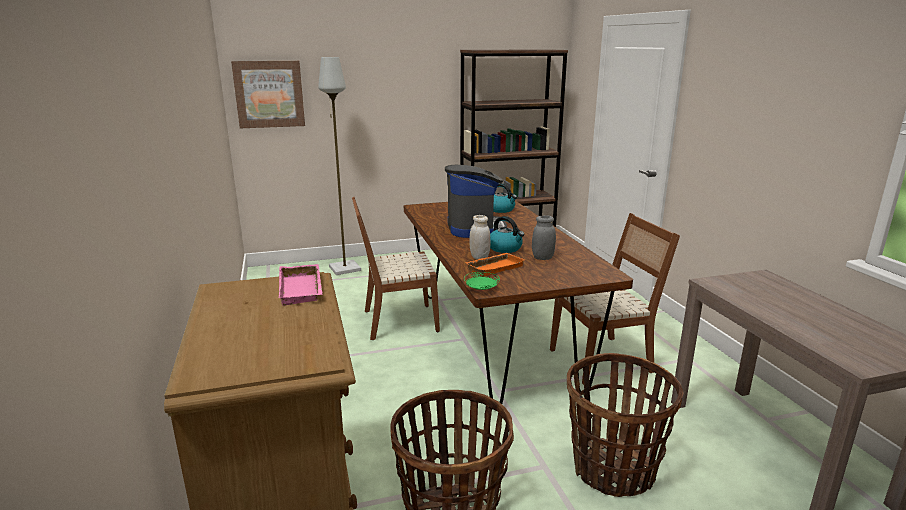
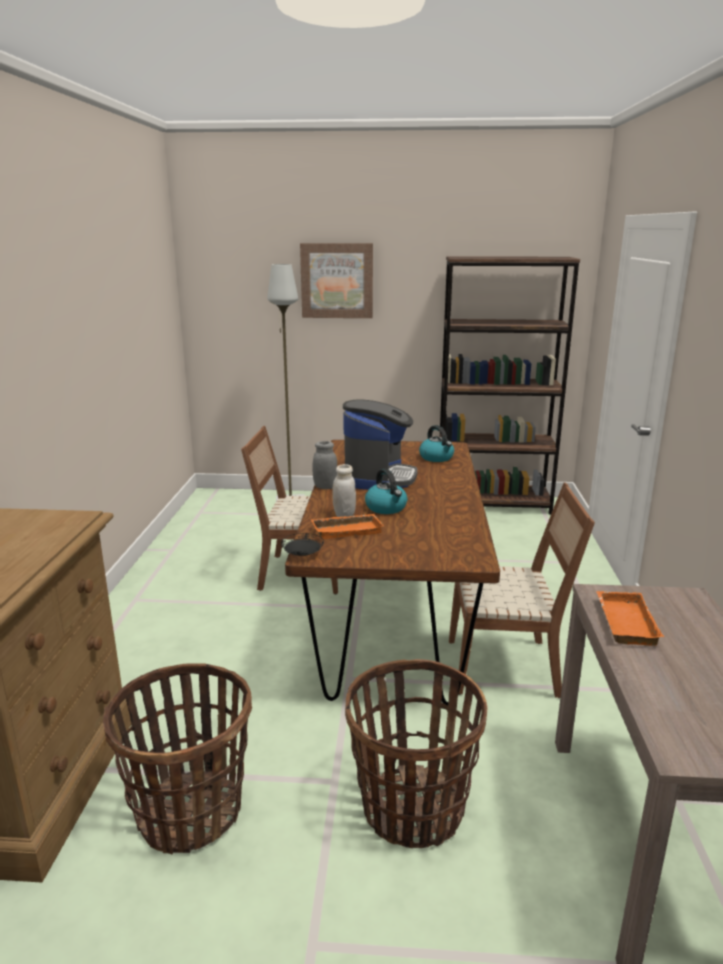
camera: 20 degrees right, 0 degrees up
picture [231,61,305,128] -> picture moved to [300,243,373,318]
pink tray [279,264,323,306] -> none
green plate [464,272,500,290] -> black plate [281,533,324,556]
grey jar [532,215,556,260] -> grey jar moved to [312,441,337,489]
none -> orange tray [596,591,664,646]

